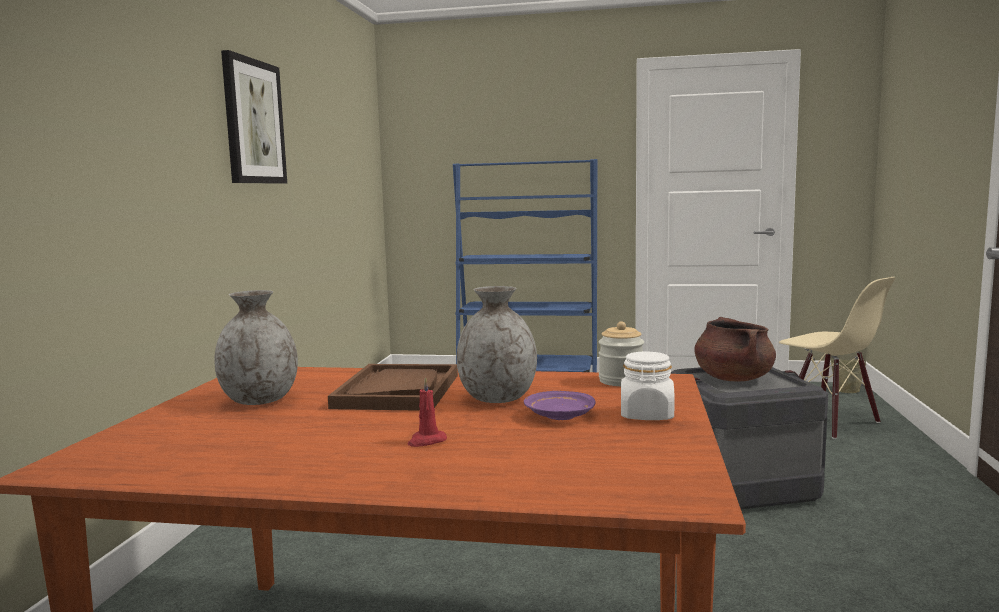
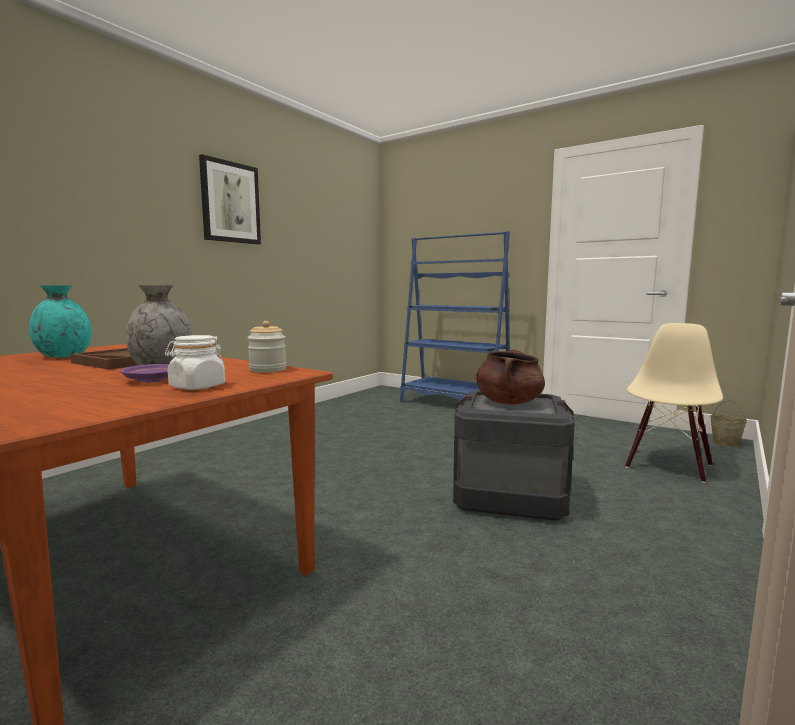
camera: 25 degrees right, 0 degrees up
grey vase [214,290,298,405] -> turquoise vase [29,285,91,358]
red candle [408,377,447,447] -> none
beige chair [779,277,896,439] -> beige chair turned 135 degrees counterclockwise [625,323,723,483]

